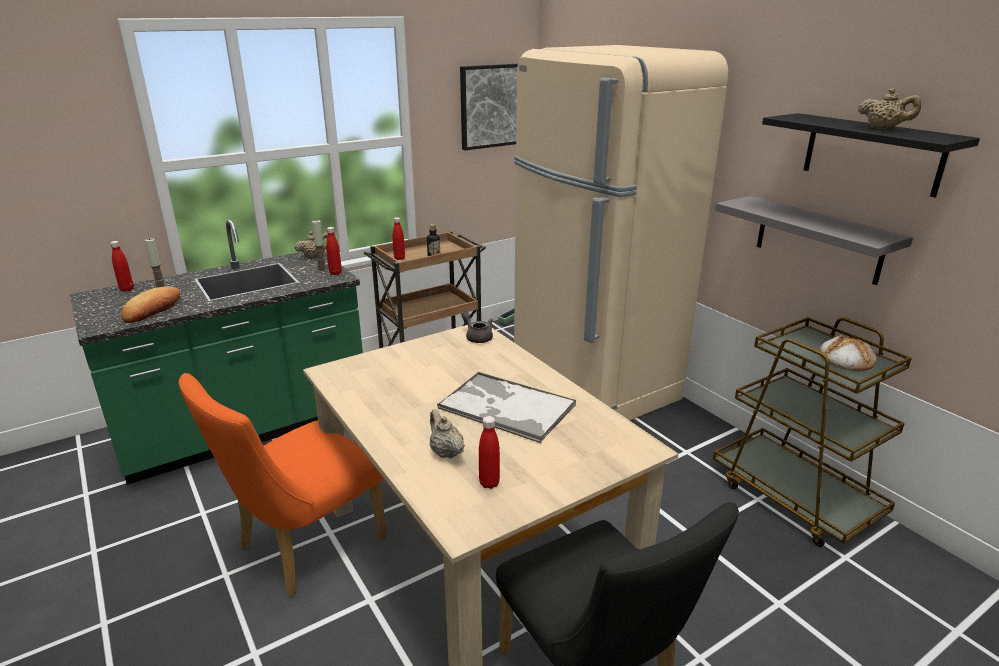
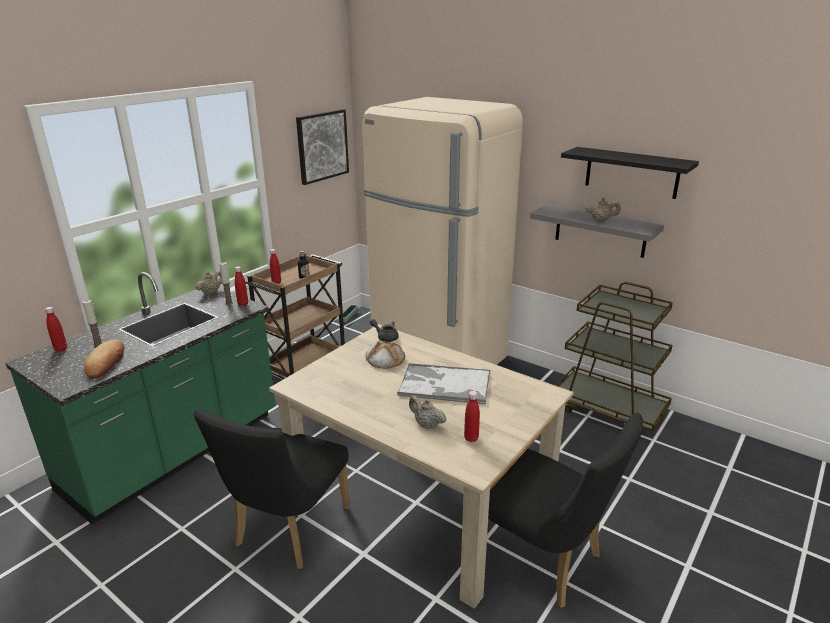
camera: 20 degrees left, 0 degrees up
orange chair [179,373,387,596] -> black chair [194,409,350,569]
bread [819,334,877,371] -> bread moved to [366,341,405,369]
beige teapot [858,88,921,129] -> beige teapot moved to [586,198,621,221]

